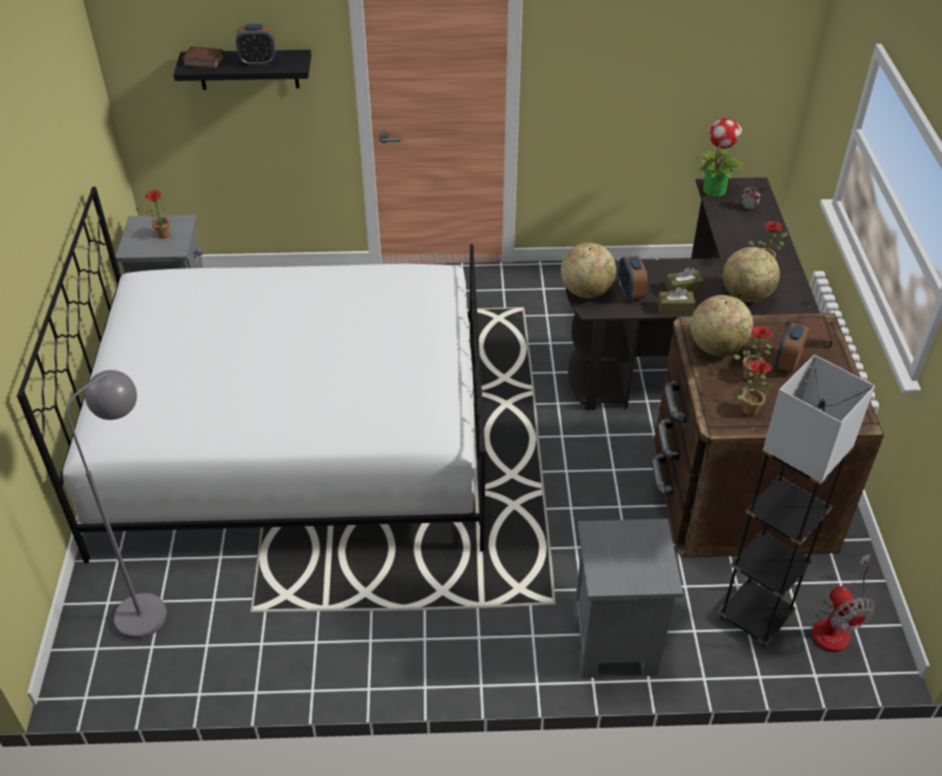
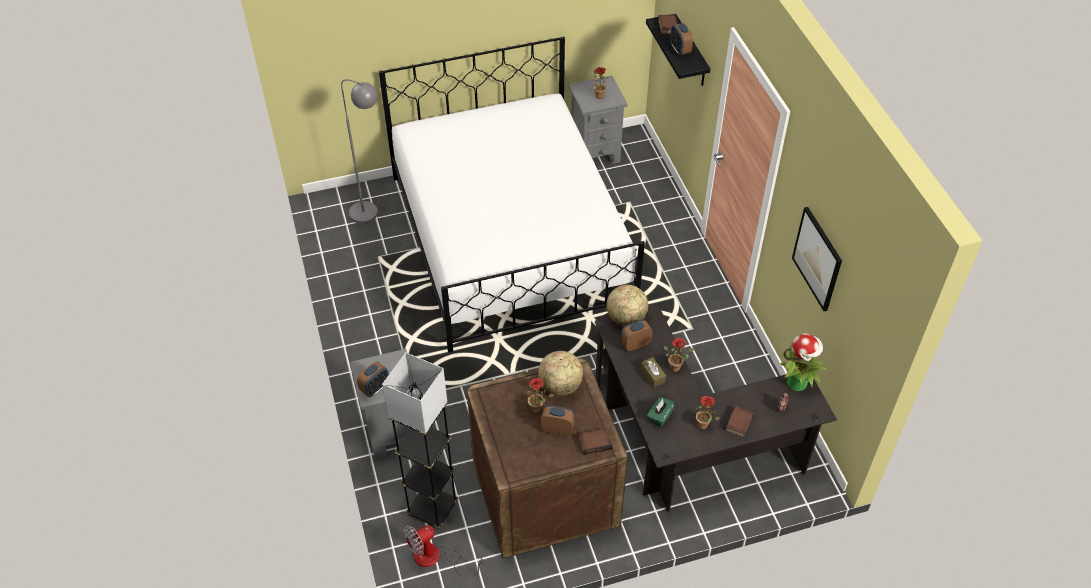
camera: 75 degrees right, 5 degrees up
brown tissue box [657,287,695,314] -> none
globe [723,247,780,302] -> green tissue box [647,397,675,427]
potted plant [737,360,772,416] -> potted plant moved to [664,338,695,372]
none -> alarm clock [357,361,389,397]
none -> book [724,405,753,437]
none -> picture [792,207,842,311]

